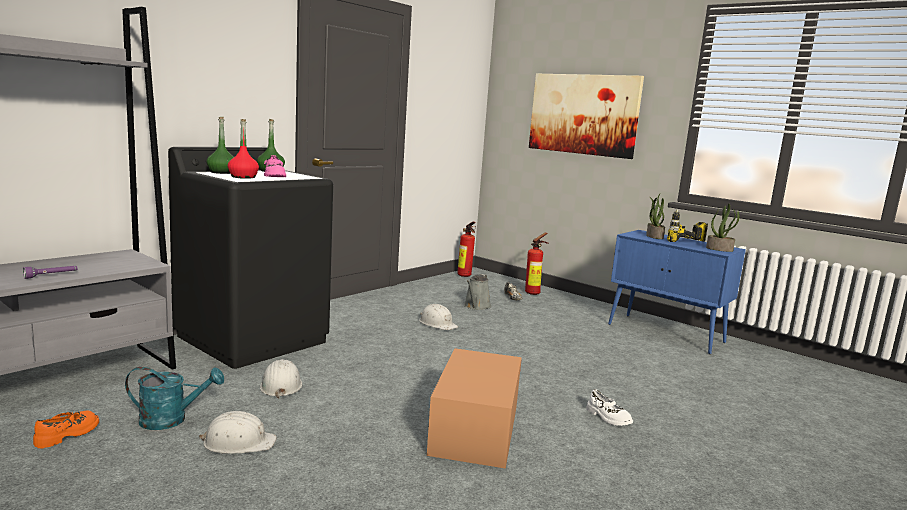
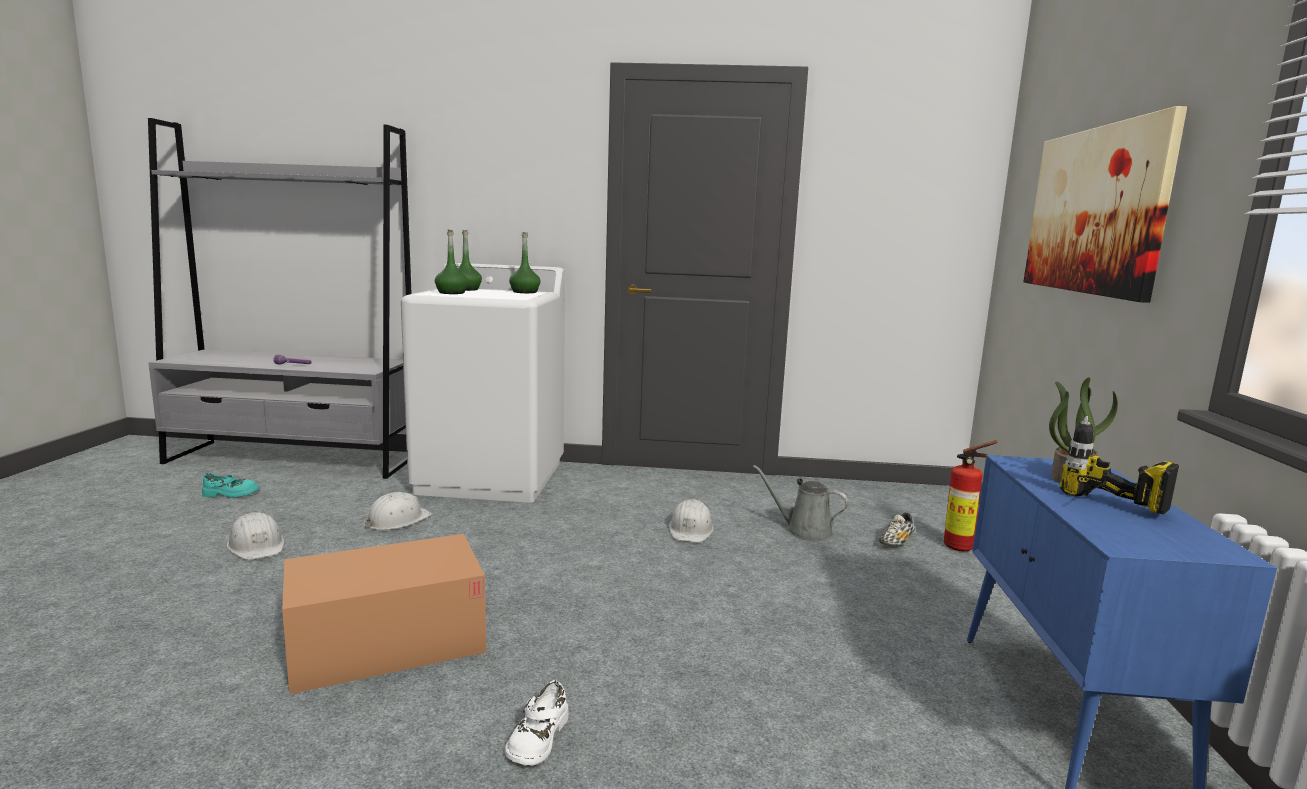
camera: 55 degrees right, 0 degrees up
orange shoe [33,410,99,448] -> turquoise shoe [202,473,260,498]
turquoise watering can [125,367,224,430] -> none
black washing machine [168,147,333,369] -> white washing machine [401,263,565,503]
red bottle [228,119,259,179] -> green bottle [435,230,468,294]
pink shoe [264,155,286,177] -> none
fire extinguisher [457,222,476,277] -> none
grey watering can [464,274,491,310] -> grey watering can turned 45 degrees clockwise [753,465,849,541]
potted plant [706,204,739,252] -> none

